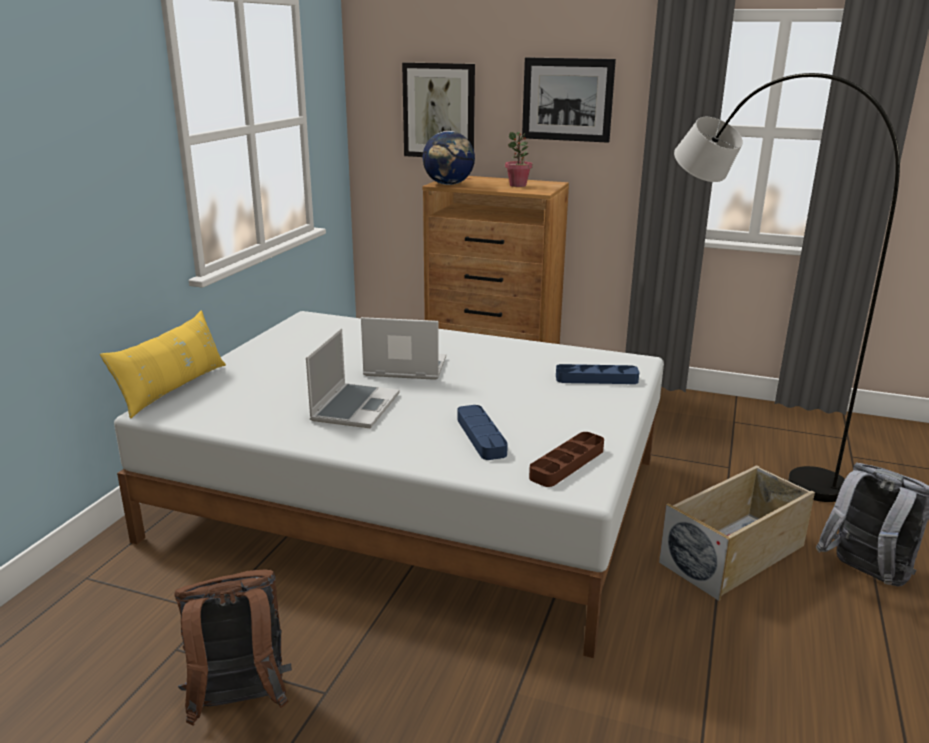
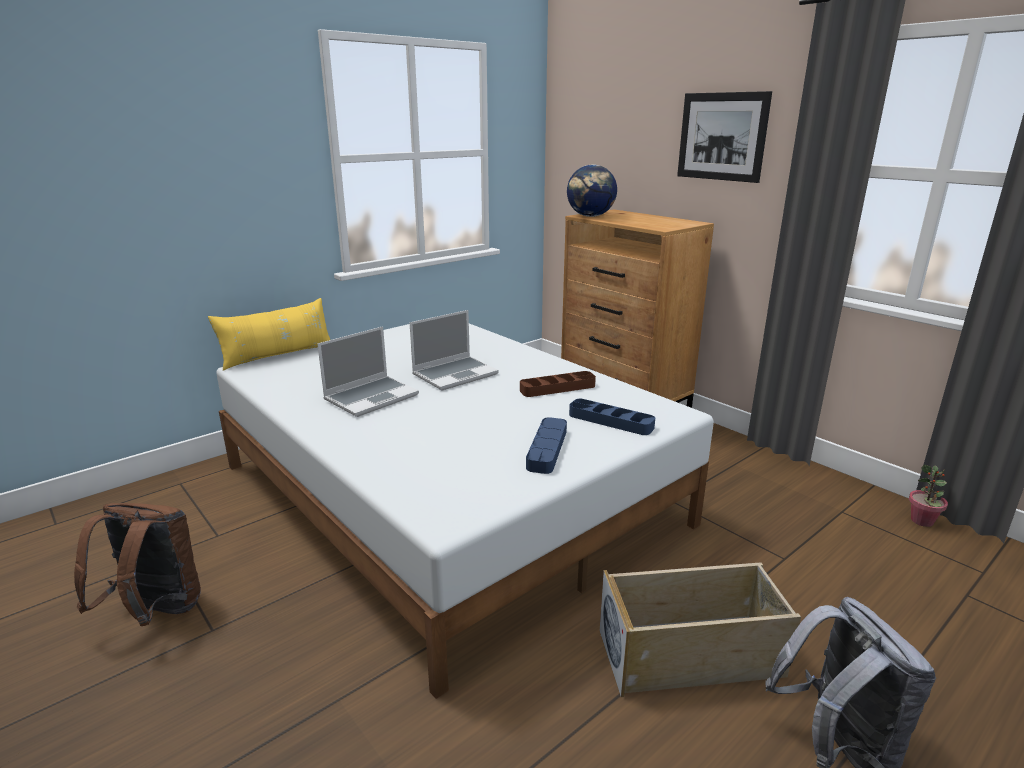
camera: 30 degrees right, 0 degrees up
laptop [361,317,446,380] -> laptop turned 105 degrees clockwise [409,310,498,390]
picture [402,62,475,157] -> none
blue tray [457,405,508,460] -> blue tray moved to [526,417,567,474]
potted plant [505,131,532,187] -> potted plant moved to [909,465,948,527]
brown tray [529,432,604,487] -> brown tray moved to [520,371,596,397]
grey floor lamp [674,73,900,502] -> none

